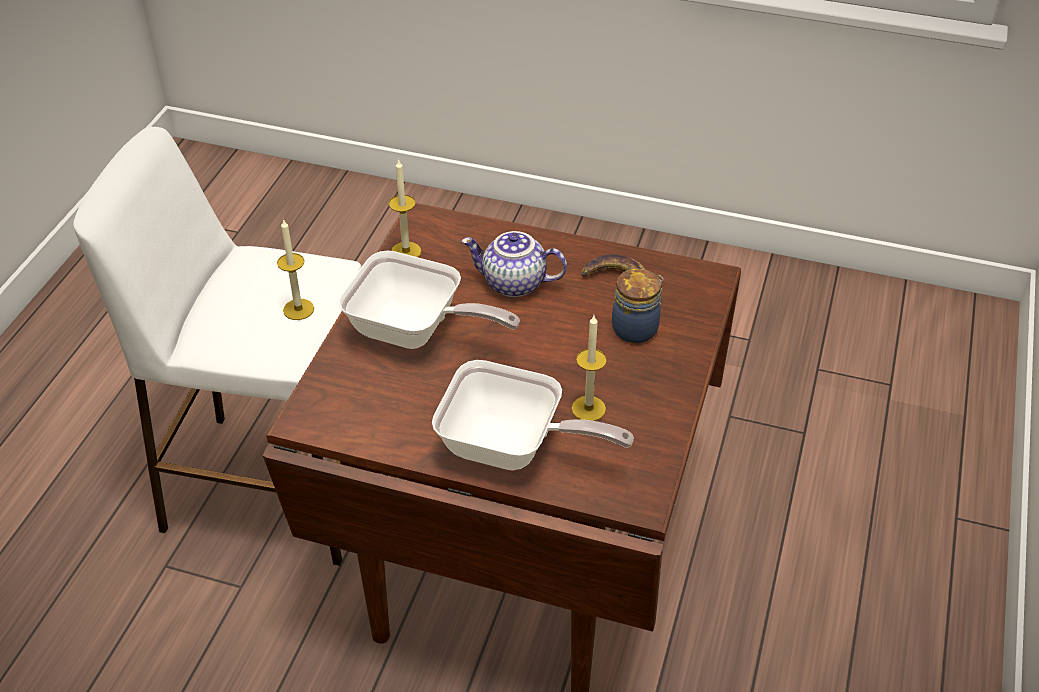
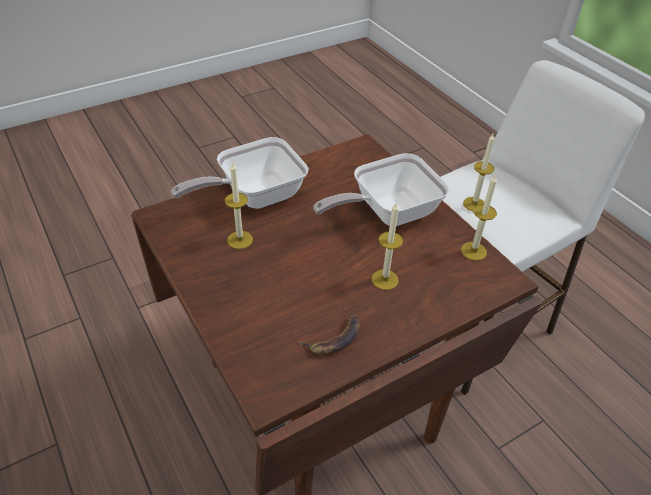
camera: 130 degrees right, 0 degrees up
teapot [462,231,567,297] -> candle [372,203,403,290]
jar [612,269,664,343] -> none

